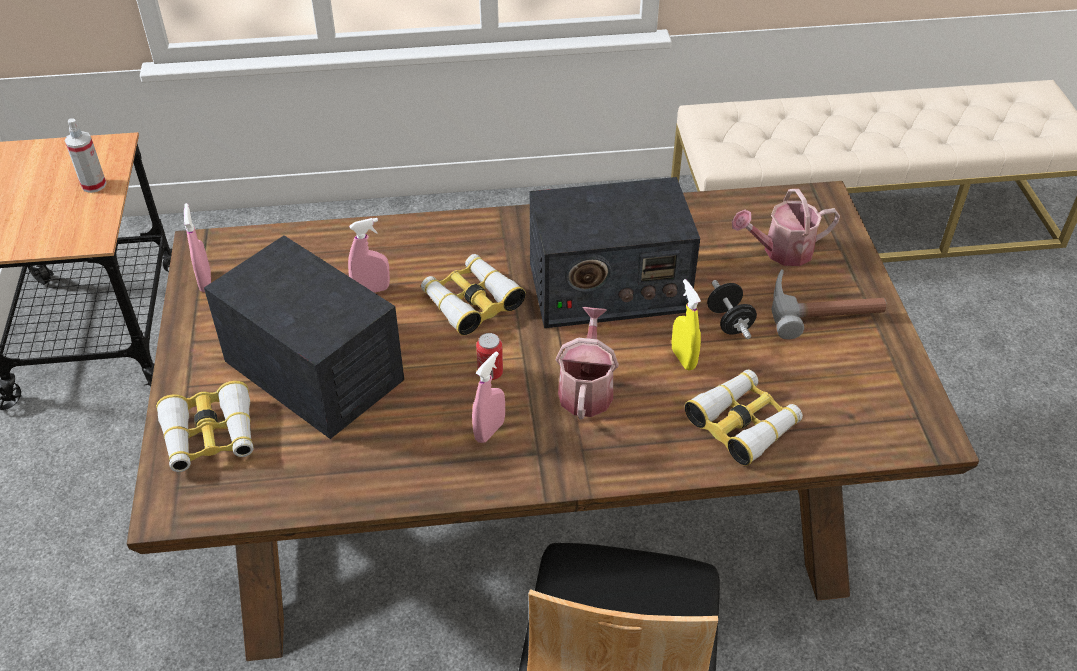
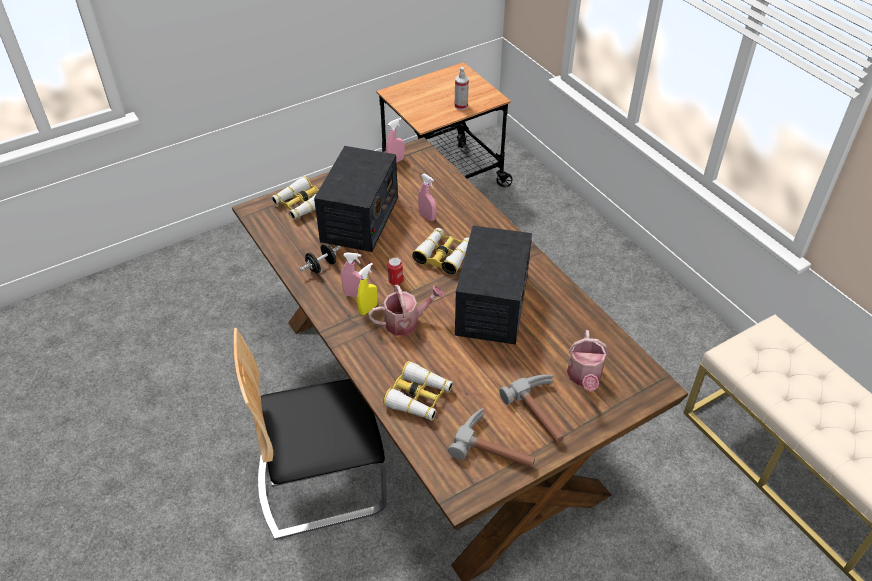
camera: 65 degrees right, 0 degrees up
radio [530,177,700,328] -> radio turned 135 degrees counterclockwise [455,226,532,345]
yellow spray bottle [672,279,701,370] -> yellow spray bottle moved to [357,263,378,315]
black dumbbell [707,280,757,339] -> black dumbbell moved to [300,244,341,273]
watering can [732,189,840,266] -> watering can turned 135 degrees counterclockwise [567,330,608,392]
none -> hammer [448,408,535,468]

